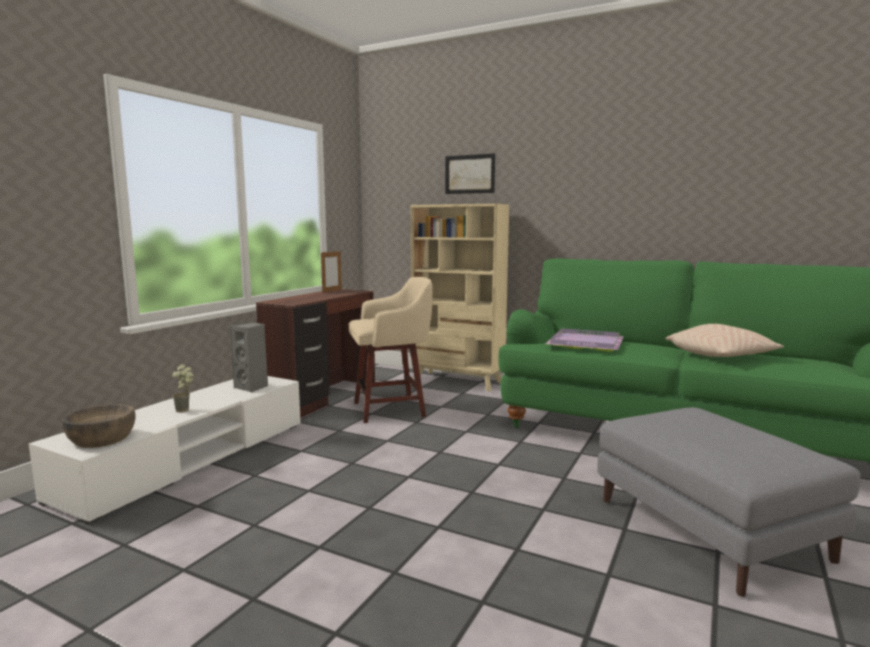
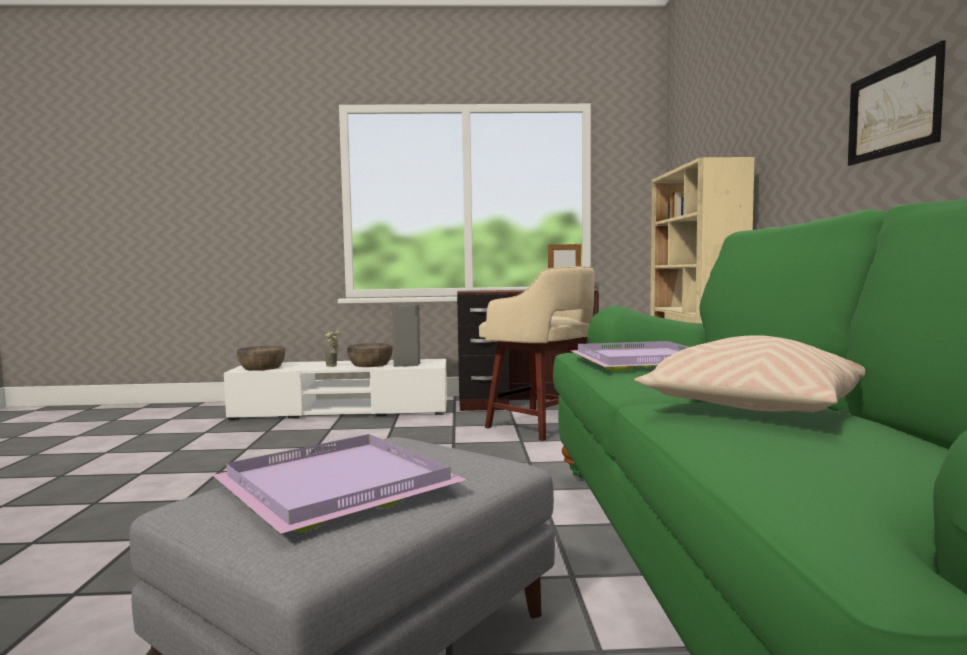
camera: 60 degrees right, 5 degrees down
picture [445,153,495,194] -> picture moved to [848,40,946,166]
none -> purple tray [213,434,467,534]
none -> brown bowl [347,343,393,367]

